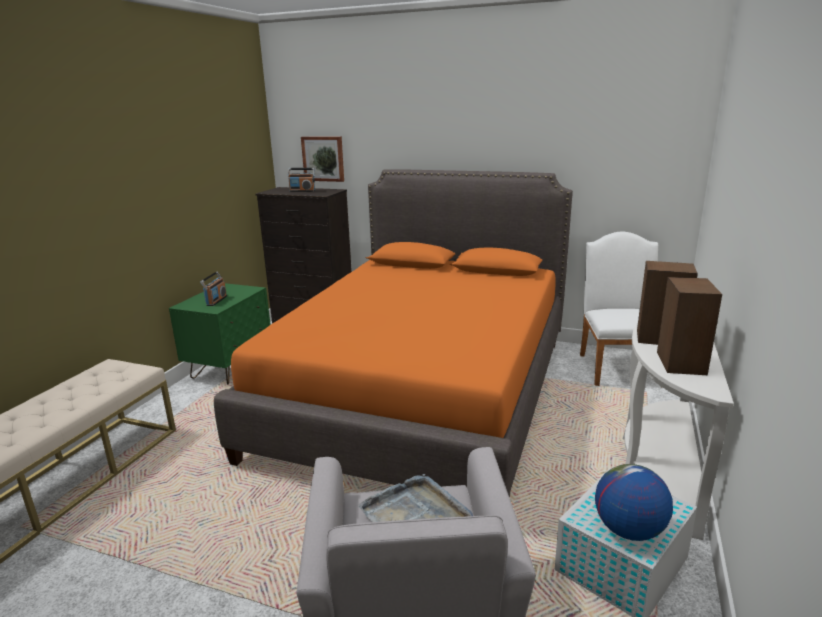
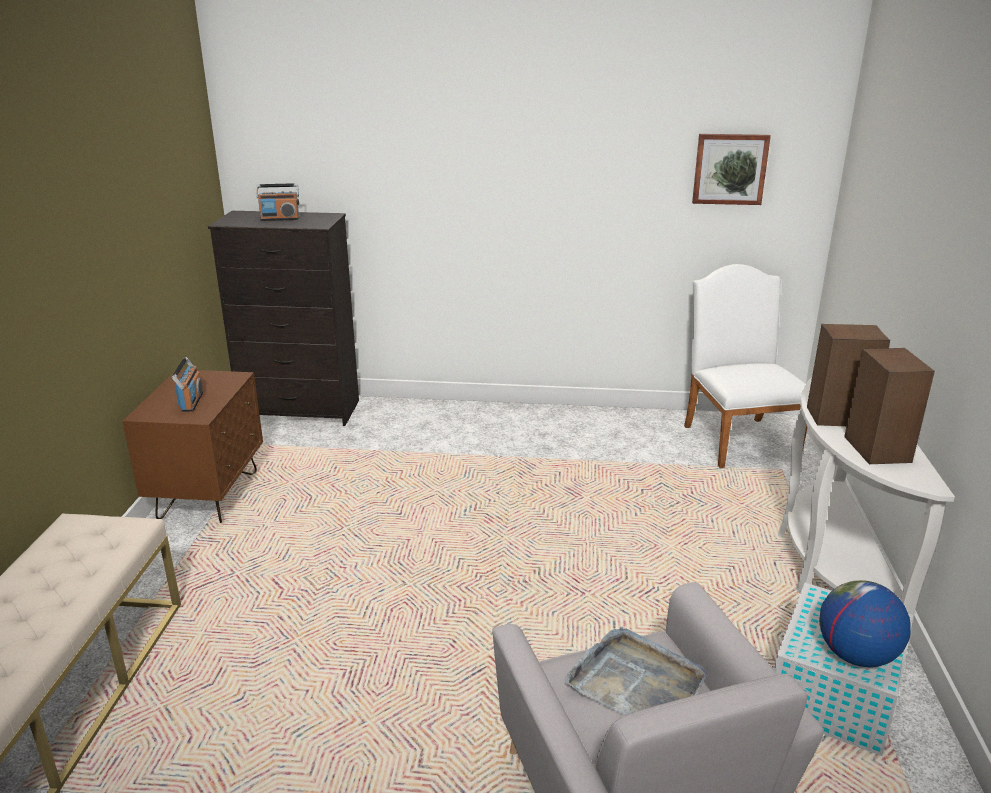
camera: 15 degrees left, 5 degrees up
green nightstand [169,283,271,384] -> brown nightstand [122,369,263,523]
orange bed [214,169,573,497] -> none
picture [301,136,344,182] -> picture moved to [692,134,771,205]

